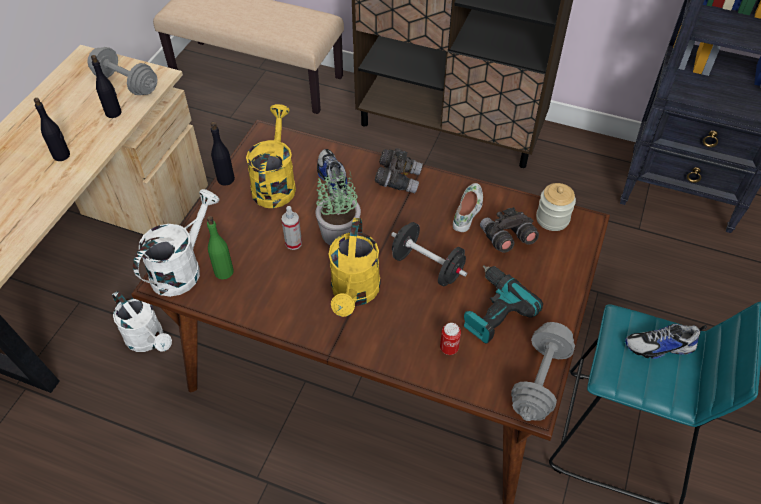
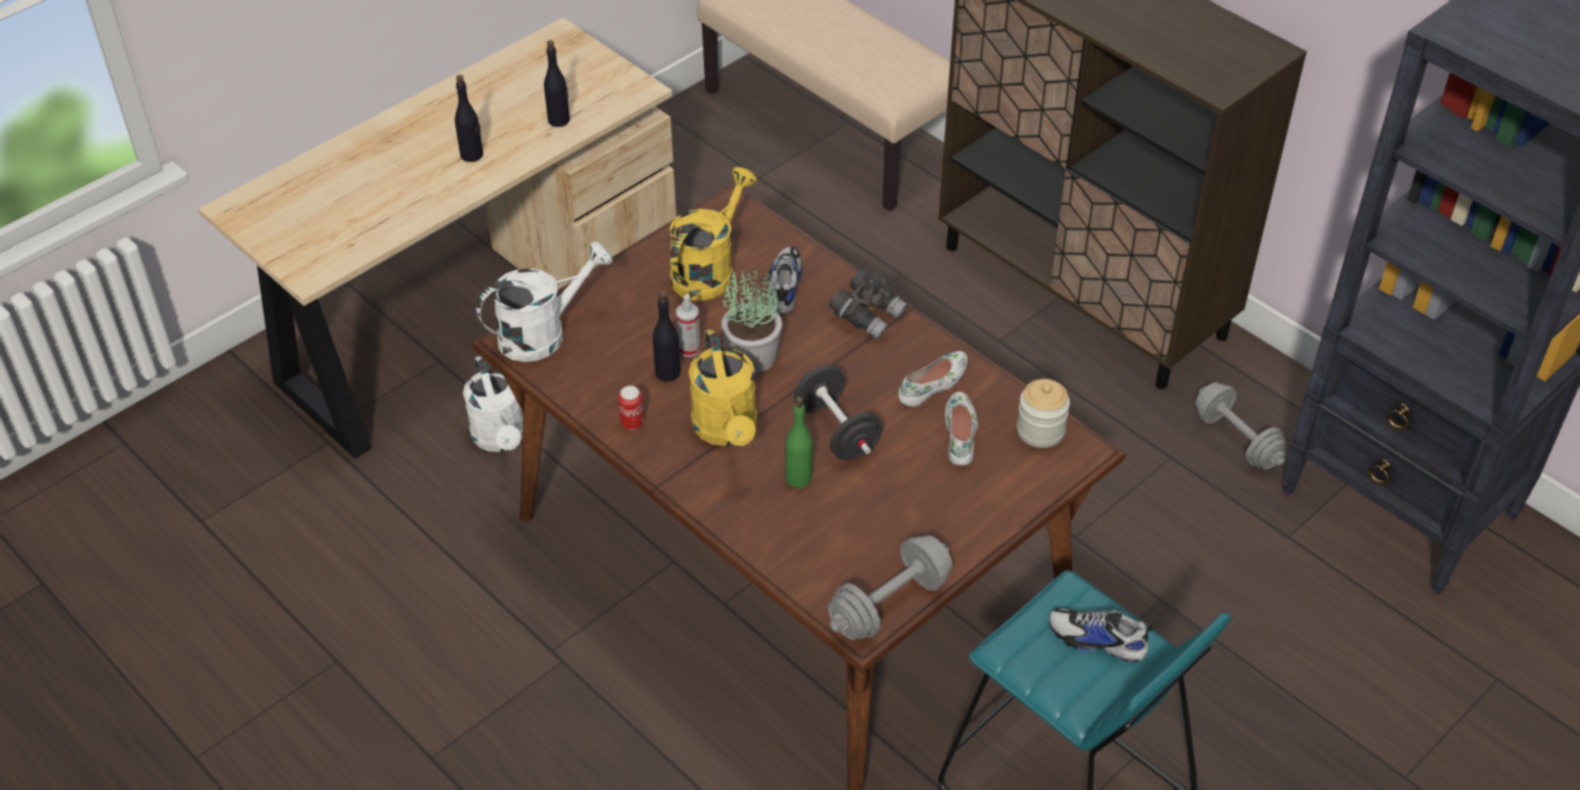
camera: 25 degrees right, 5 degrees down
grey dumbbell [87,47,158,95] -> grey dumbbell moved to [1195,382,1288,470]
green bottle [207,216,233,279] -> green bottle moved to [785,397,813,488]
black bottle [211,122,235,185] -> black bottle moved to [653,291,681,382]
yellow watering can [328,218,380,317] -> yellow watering can turned 45 degrees counterclockwise [689,329,757,446]
can [440,323,461,355] -> can moved to [618,386,644,430]
power drill [464,266,543,344] -> none
grey binoculars [480,207,539,253] -> white shoe [945,392,978,465]

